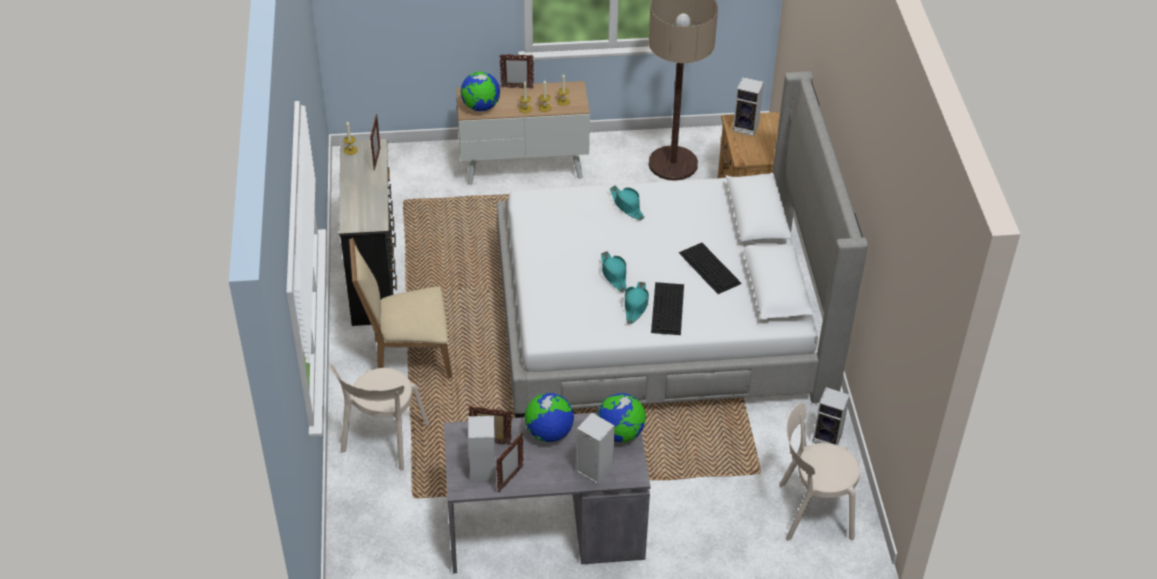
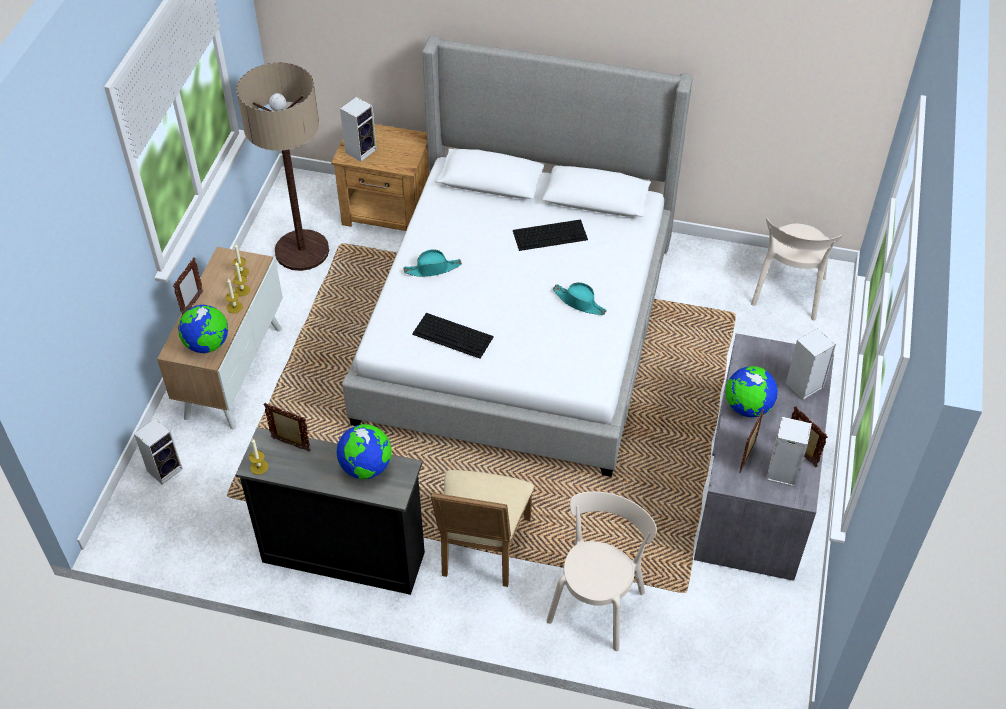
camera: 70 degrees left, 5 degrees up
beige chair [330,364,429,471] -> beige chair turned 105 degrees counterclockwise [546,491,657,651]
globe [597,393,646,442] -> globe moved to [337,424,392,479]
turquoise hat [601,251,627,292] -> none
keyboard [651,282,684,335] -> keyboard moved to [412,313,494,359]
speaker [812,387,850,445] -> speaker moved to [134,418,182,485]

